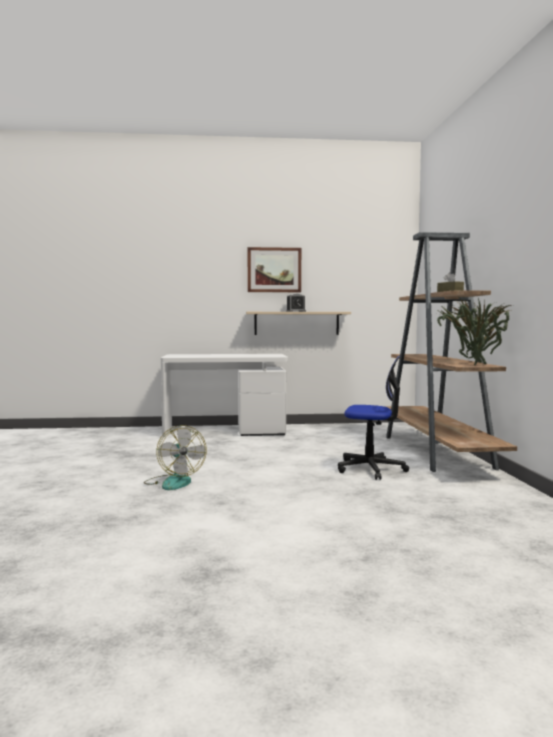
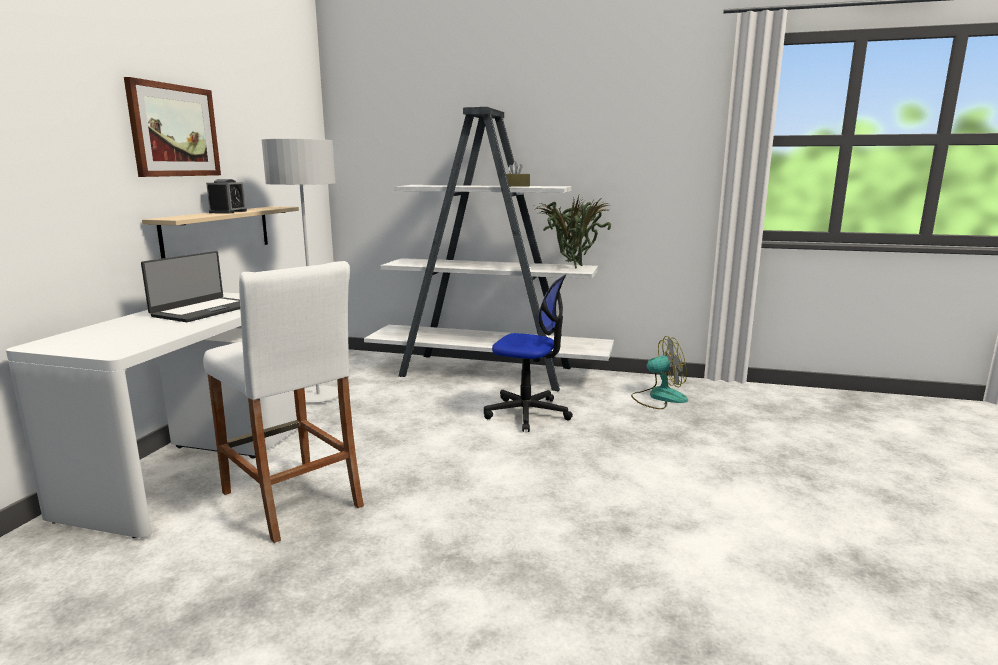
camera: 70 degrees left, 10 degrees up
fan [144,425,207,490] -> fan moved to [631,336,688,409]
office chair [338,355,409,480] -> office chair turned 75 degrees clockwise [484,274,573,432]
brown bookcase [384,232,517,472] -> white bookcase [364,107,614,391]
none -> laptop [141,251,240,322]
none -> white stool [203,261,364,543]
none -> grey floor lamp [262,139,338,403]

